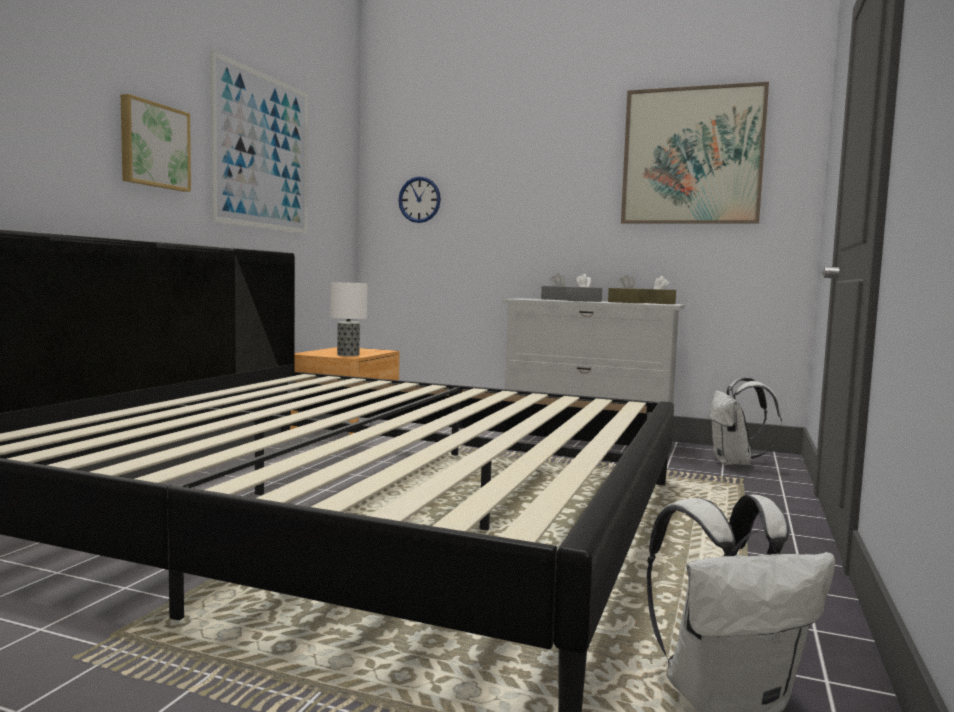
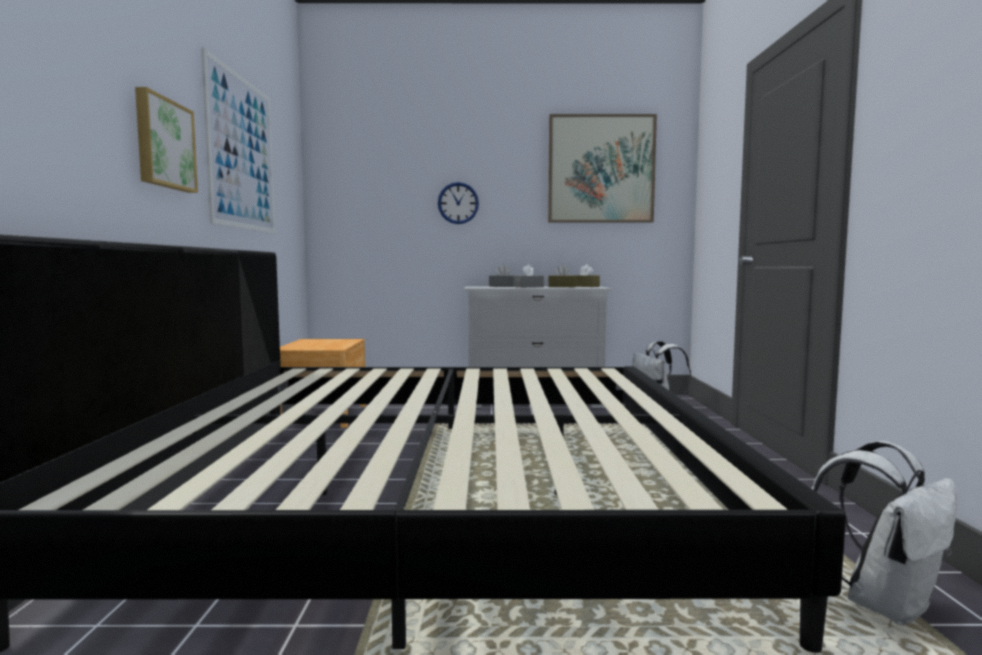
camera: 20 degrees left, 0 degrees up
table lamp [330,282,367,356] -> none
wall clock [398,176,441,223] -> wall clock moved to [438,182,479,224]

